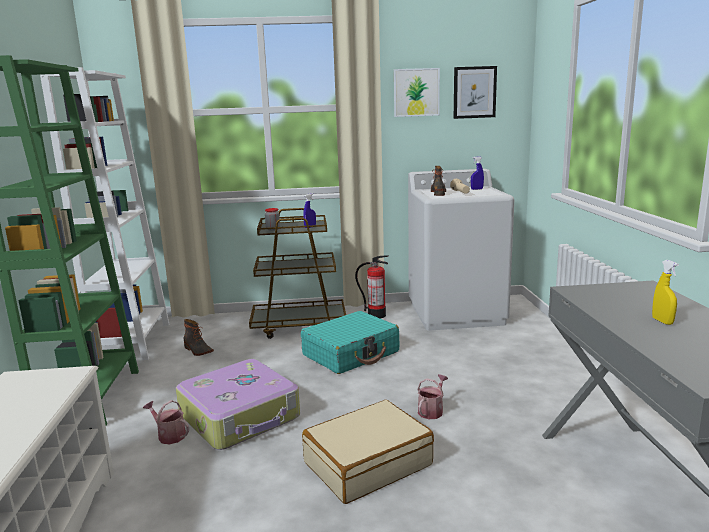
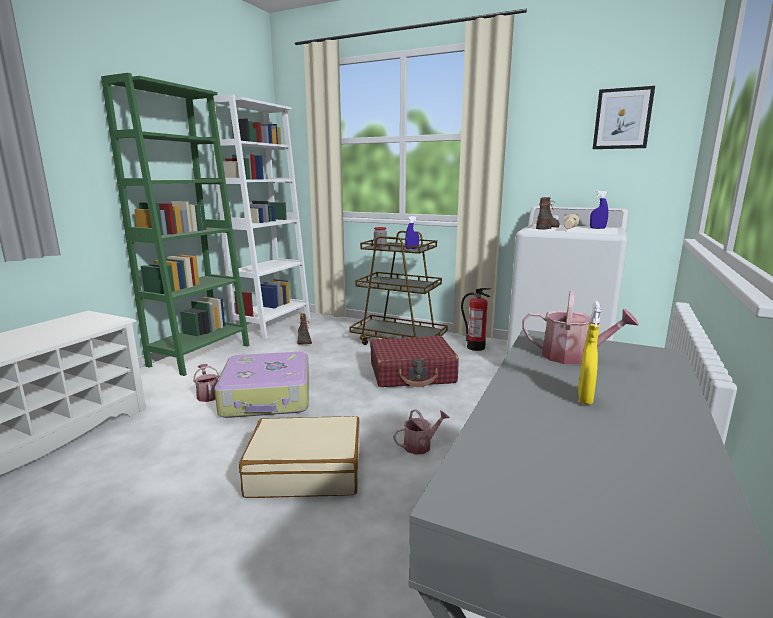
camera: 30 degrees right, 0 degrees up
turquoise suitcase [301,311,399,374] -> red suitcase [370,336,459,387]
picture [394,68,440,117] -> none
none -> watering can [522,291,639,365]

